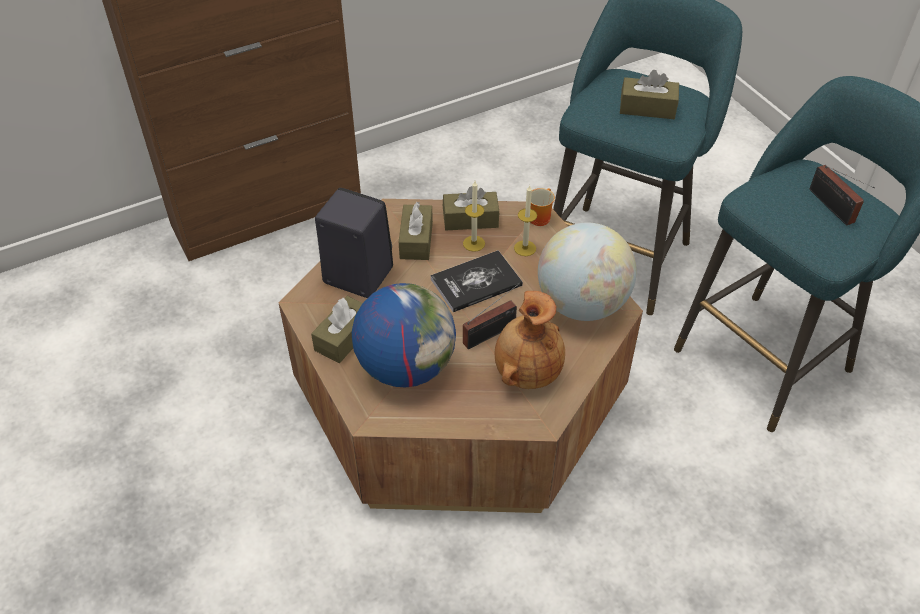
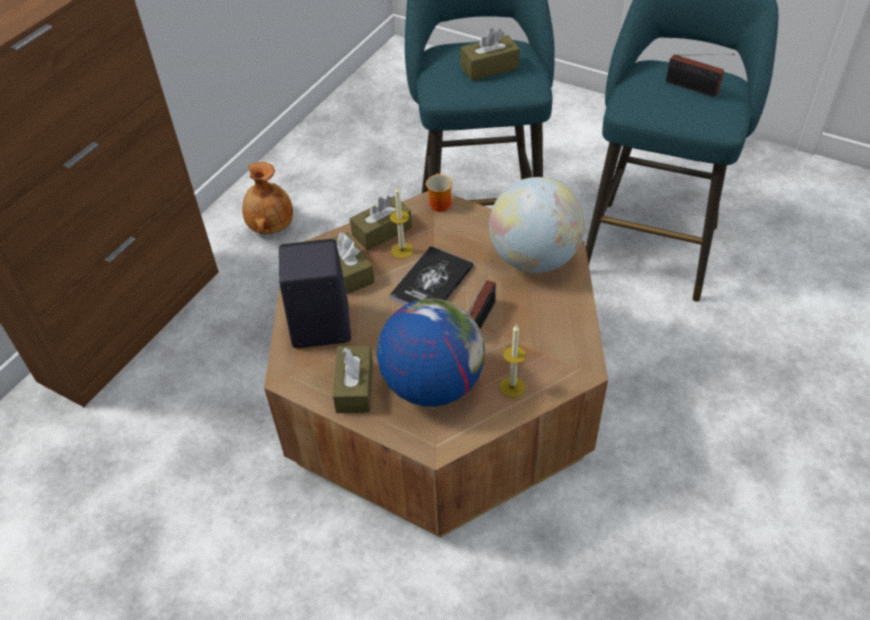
camera: 30 degrees left, 0 degrees up
brown vase [495,291,565,389] -> brown vase moved to [242,162,293,234]
candle [514,185,537,256] -> candle moved to [500,324,526,398]

